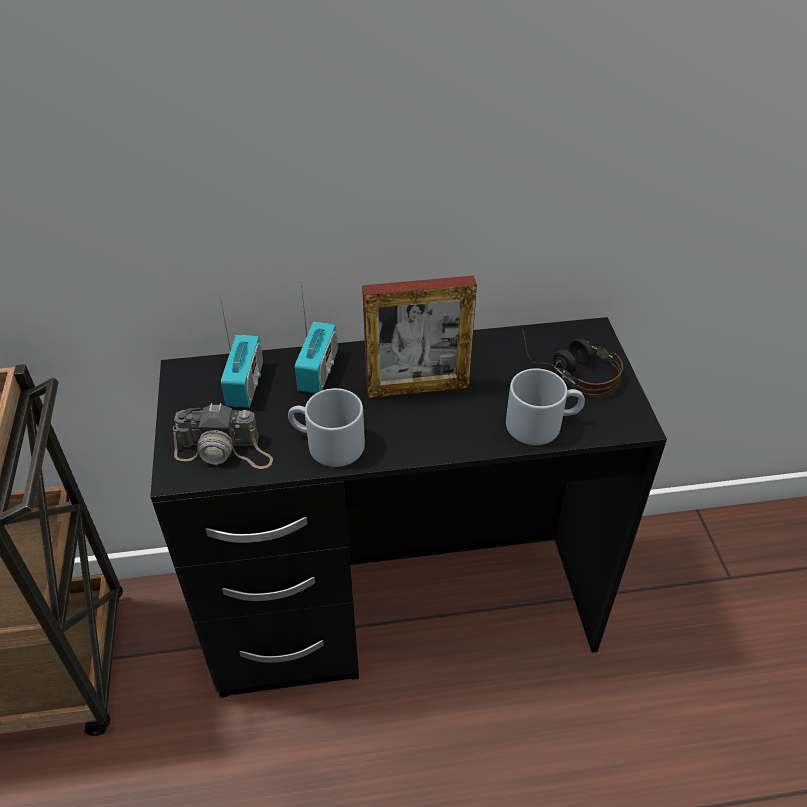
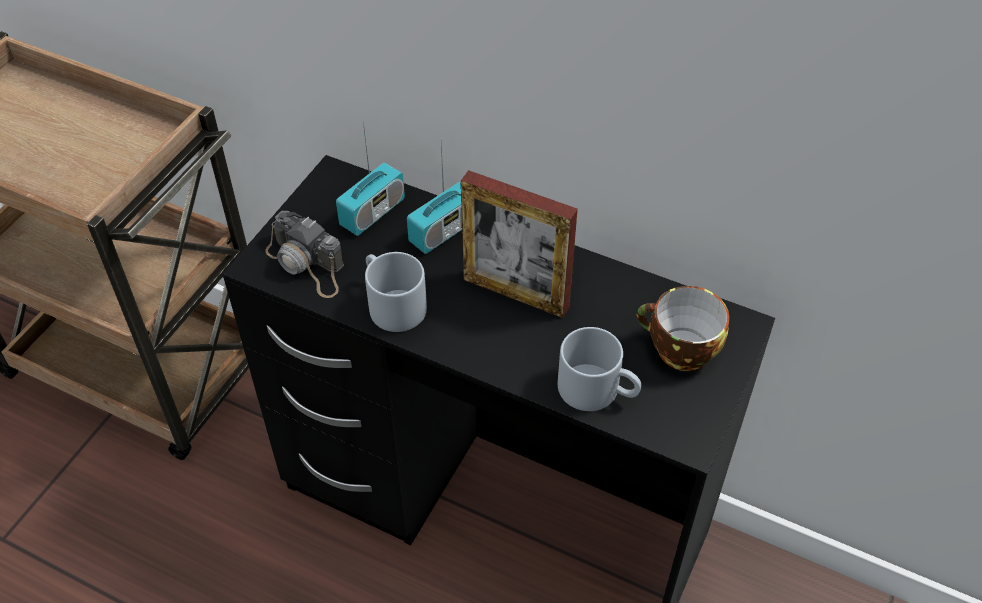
camera: 35 degrees right, 5 degrees up
headphones [522,330,623,395] -> cup [637,286,729,371]

